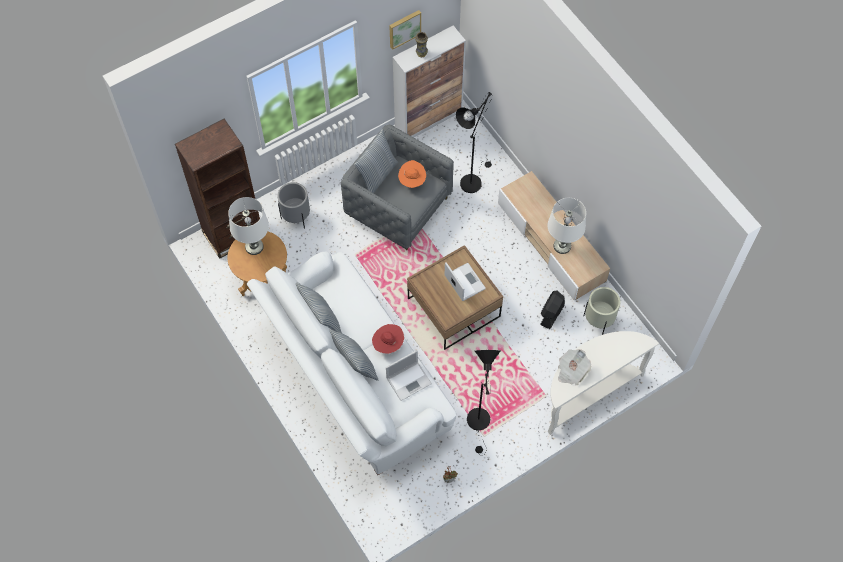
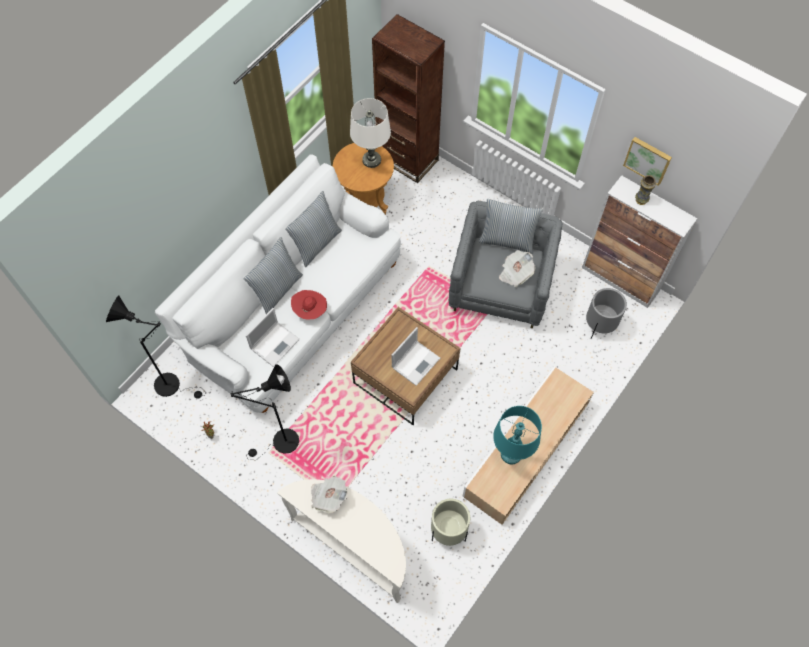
camera: 70 degrees right, 0 degrees up
grey planter [277,182,310,229] -> grey planter moved to [586,288,627,339]
laptop [386,350,432,401] -> laptop turned 90 degrees counterclockwise [246,308,300,367]
orange hat [398,160,426,188] -> newspaper [499,250,535,287]
black floor lamp [456,92,493,193] -> black floor lamp moved to [106,296,206,399]
black fan [540,291,565,329] -> none
white table lamp [547,198,586,254] -> turquoise table lamp [493,406,542,464]

